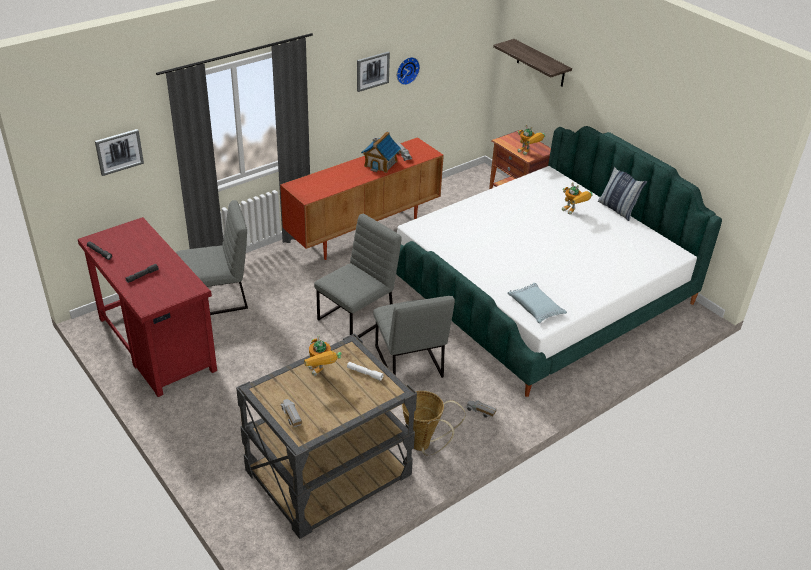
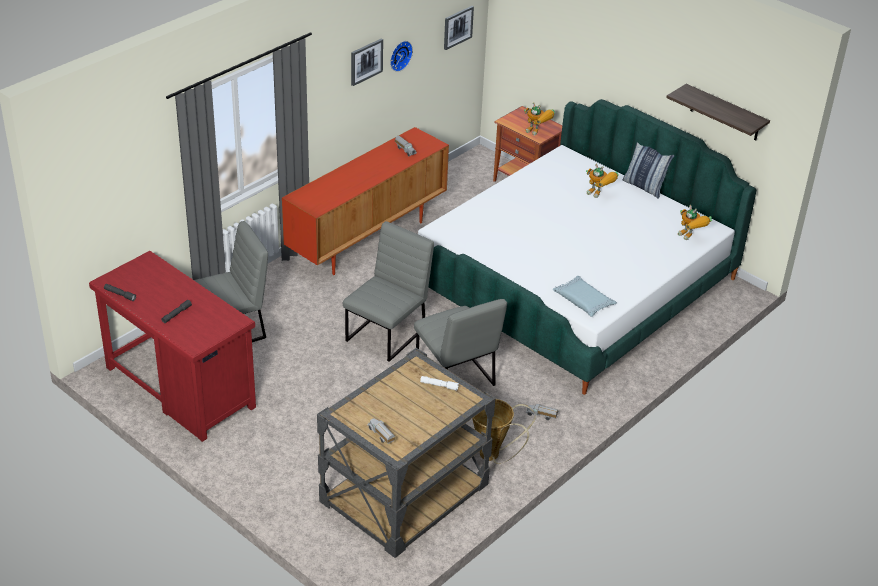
camera: 10 degrees left, 0 degrees up
picture [95,129,144,176] -> picture moved to [444,6,474,50]
toy robot [304,335,342,376] -> toy robot moved to [678,205,712,240]
toy house [361,132,401,173] -> none
shelf [493,39,572,87] -> shelf moved to [666,84,770,140]

